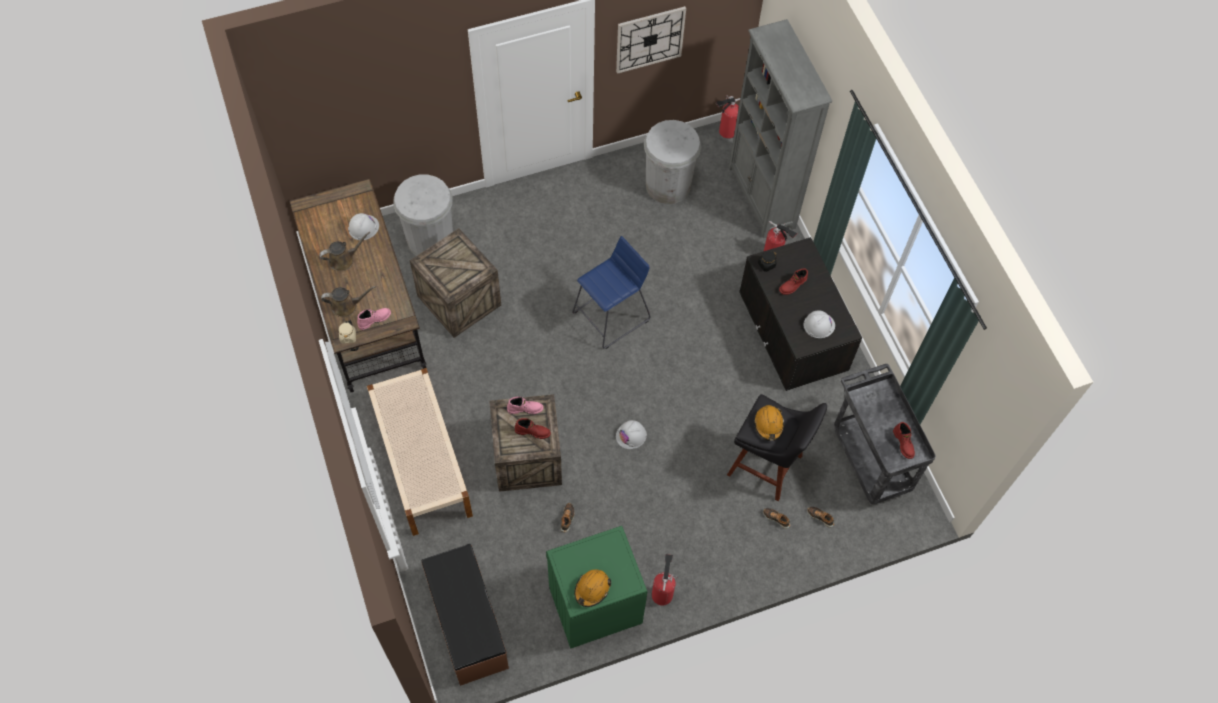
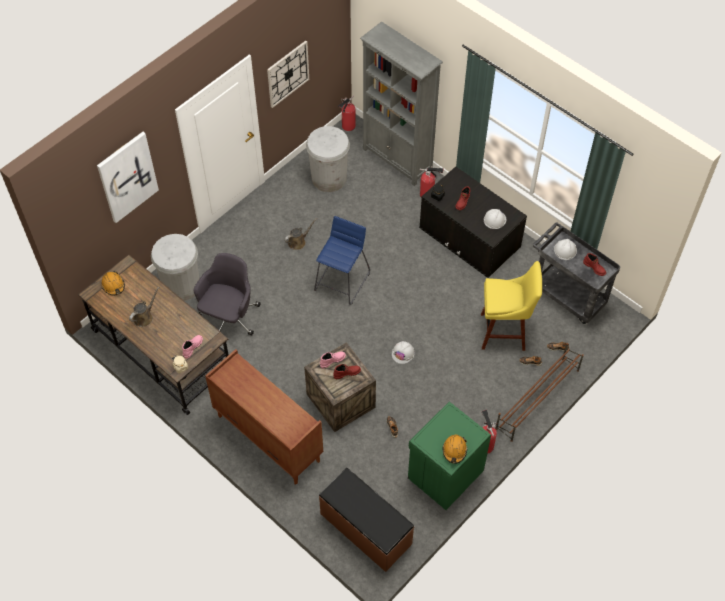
camera: 25 degrees left, 5 degrees down
brown watering can [321,286,376,317] -> brown watering can moved to [284,218,317,250]
white hard hat [348,213,379,240] -> white hard hat moved to [554,239,577,260]
beige bench [367,368,473,536] -> brown cabinet [205,349,323,484]
crate [410,228,501,338] -> grey office chair [194,253,261,335]
black stool [727,394,827,501] -> yellow stool [481,261,542,351]
orange hard hat [754,405,784,441] -> orange hard hat moved to [102,271,125,296]
none -> picture [97,132,159,223]
none -> brown shoe rack [495,343,584,442]

